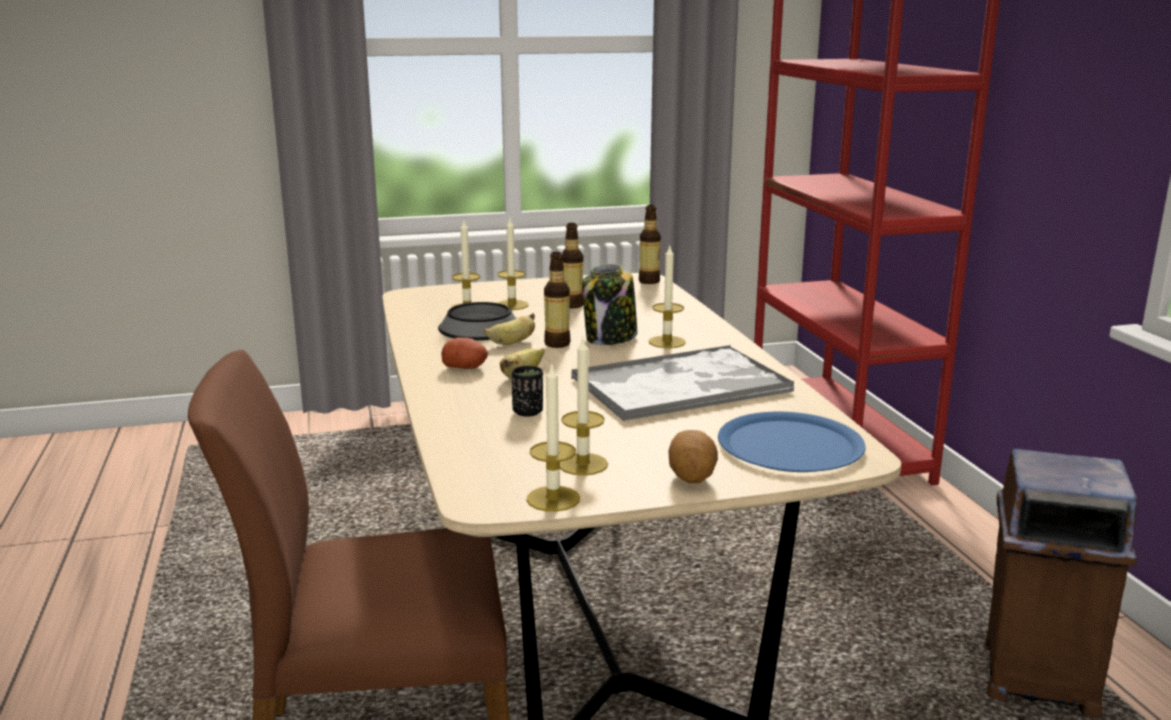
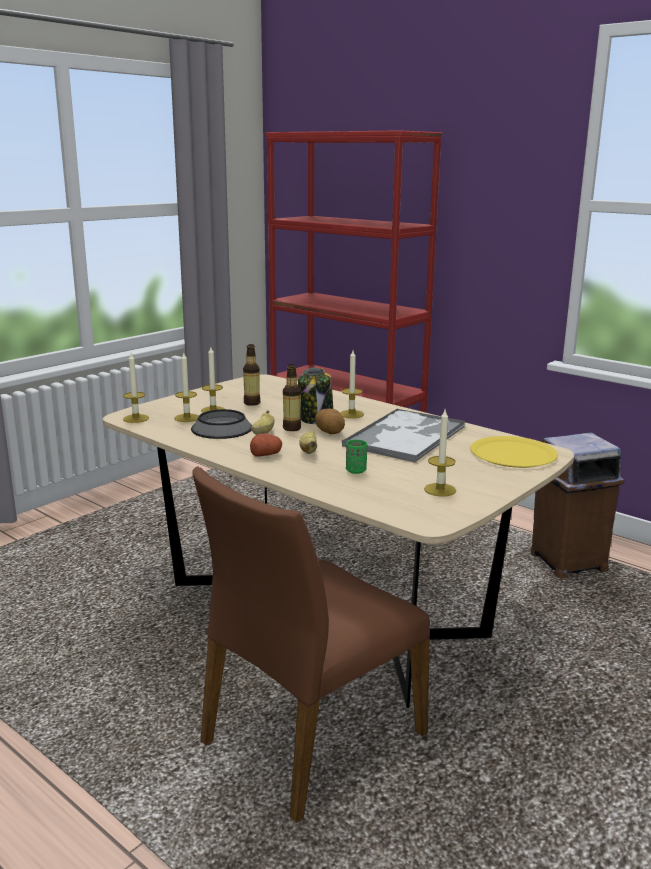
camera: 35 degrees left, 0 degrees up
black cup [512,366,543,417] -> green cup [346,440,367,474]
candle [527,365,580,512] -> candle moved to [123,353,149,423]
bottle [639,205,661,284] -> none
potato [668,430,718,483] -> potato moved to [315,408,345,434]
blue plate [718,412,866,472] -> yellow plate [470,436,558,468]

